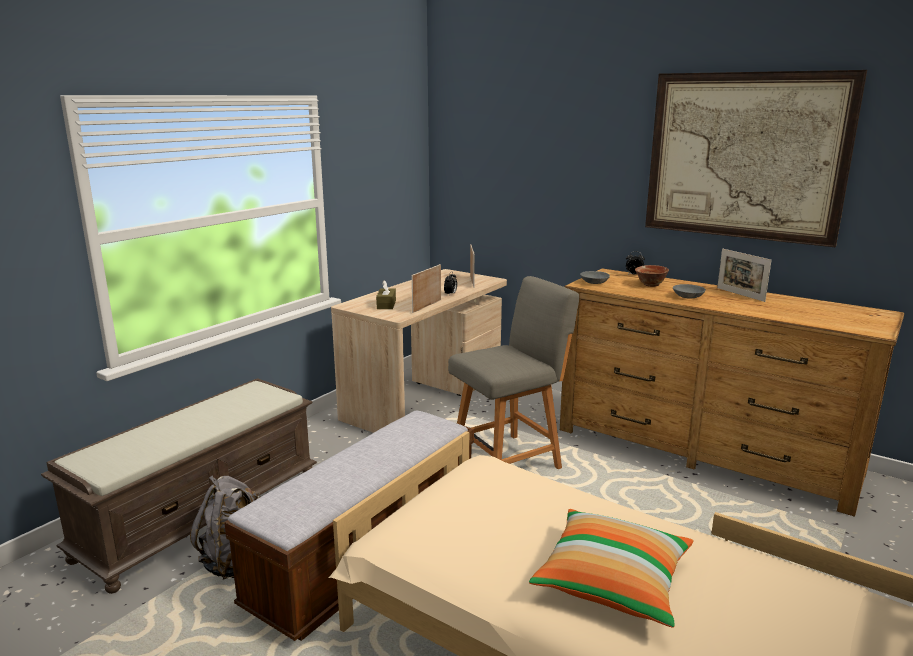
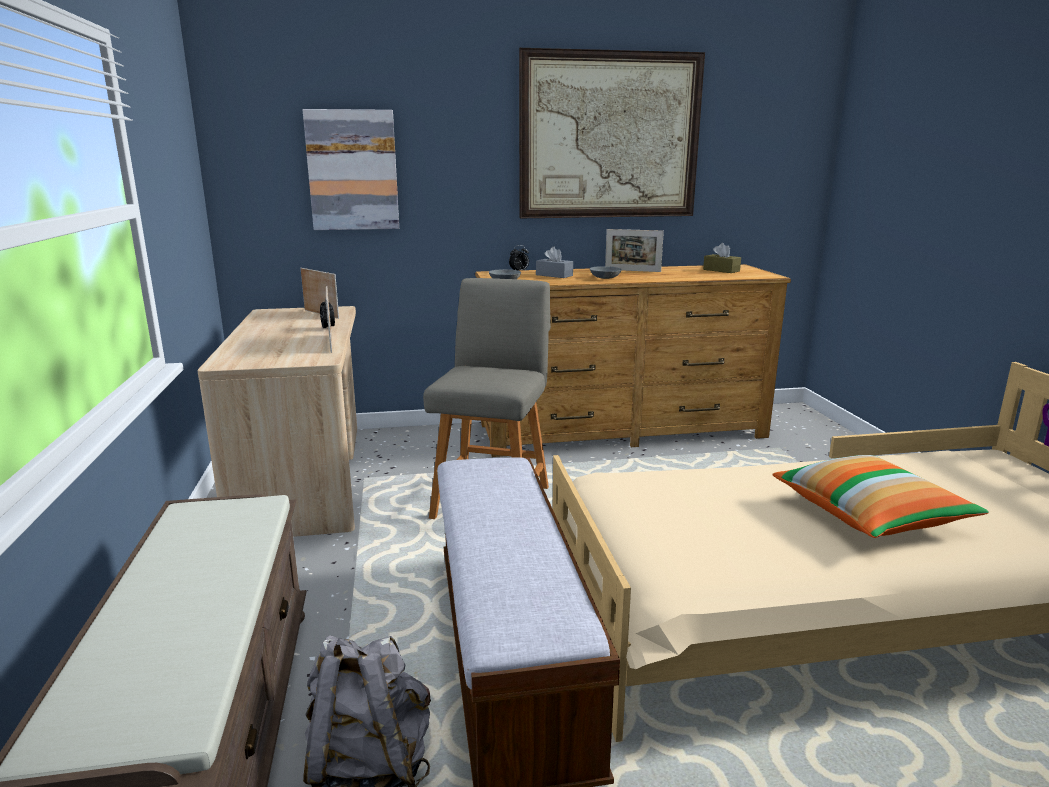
camera: 45 degrees left, 0 degrees up
brown tissue box [376,280,396,309] -> brown tissue box moved to [703,243,741,273]
bowl [635,265,669,287] -> grey tissue box [536,247,573,278]
none -> picture [302,109,399,230]

